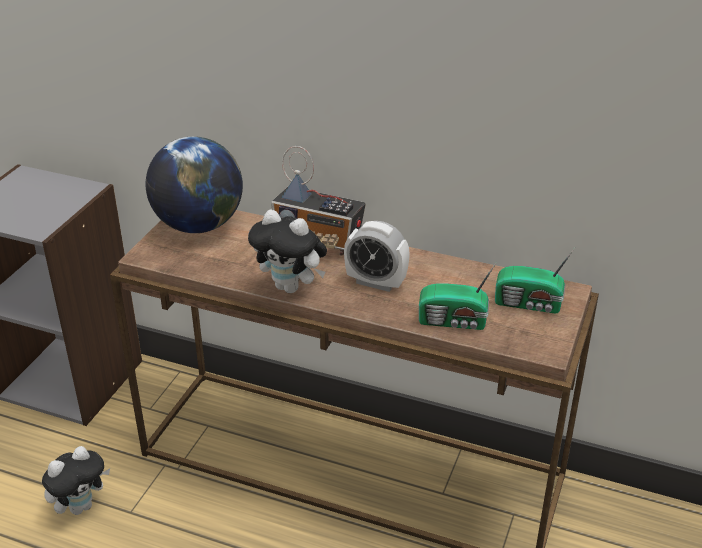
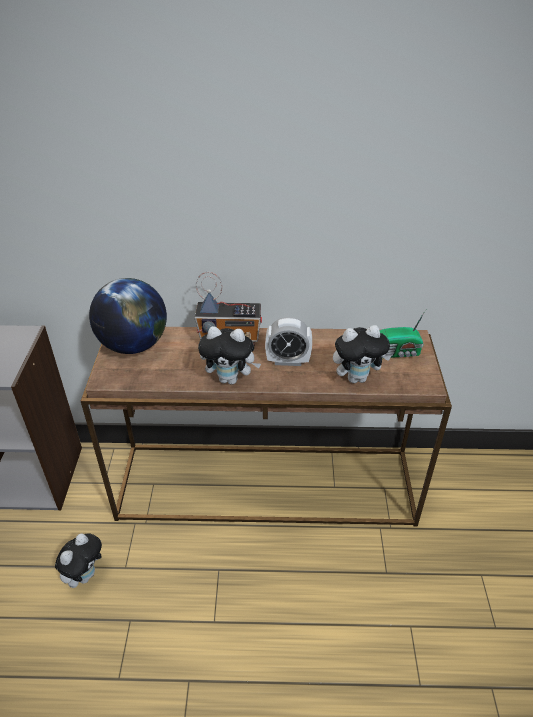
camera: 20 degrees left, 5 degrees up
radio [419,262,497,330] -> plush toy [333,325,391,383]

